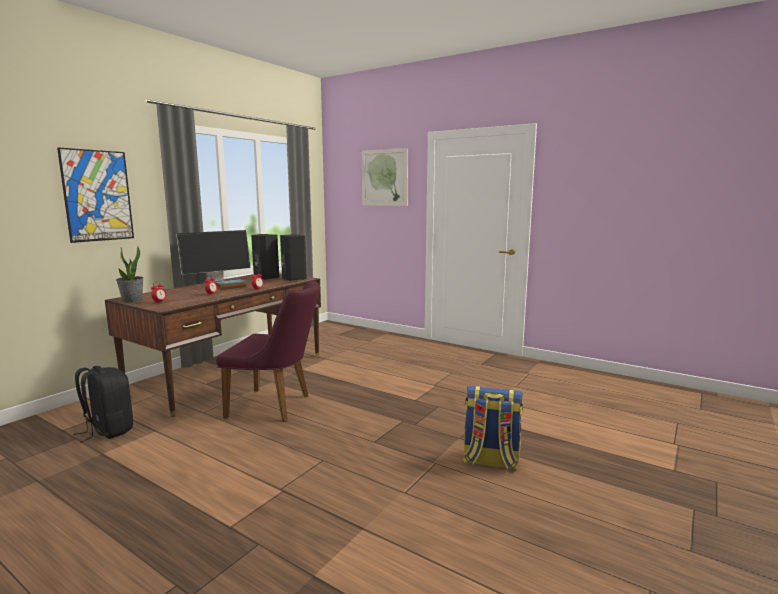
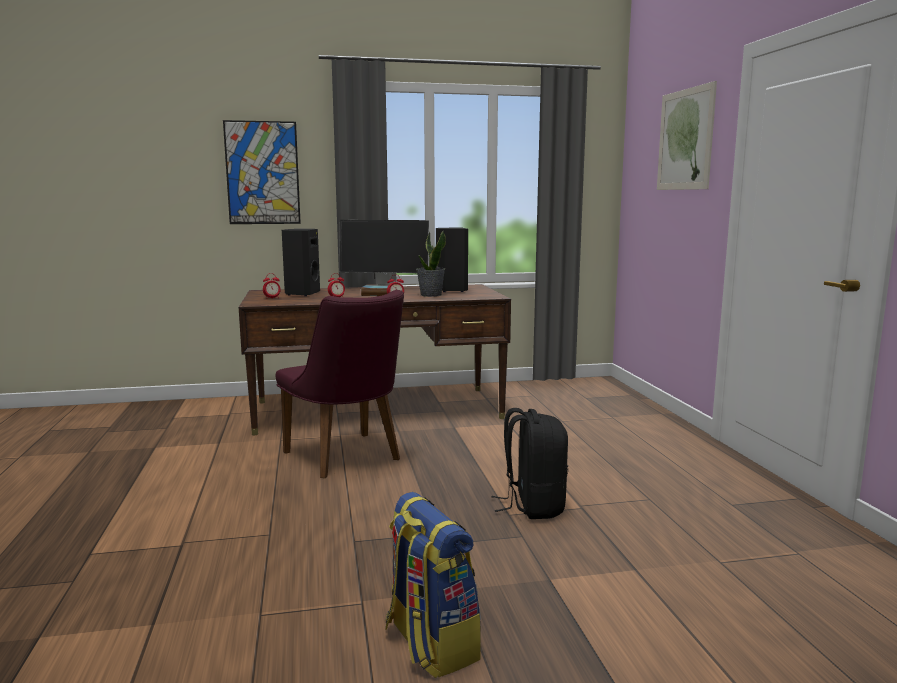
camera: 45 degrees right, 0 degrees up
black backpack [73,366,133,443] -> black backpack moved to [492,408,568,519]
potted plant [116,246,144,302] -> potted plant moved to [416,231,446,297]
black speaker [280,234,307,281] -> black speaker moved to [282,229,320,296]

